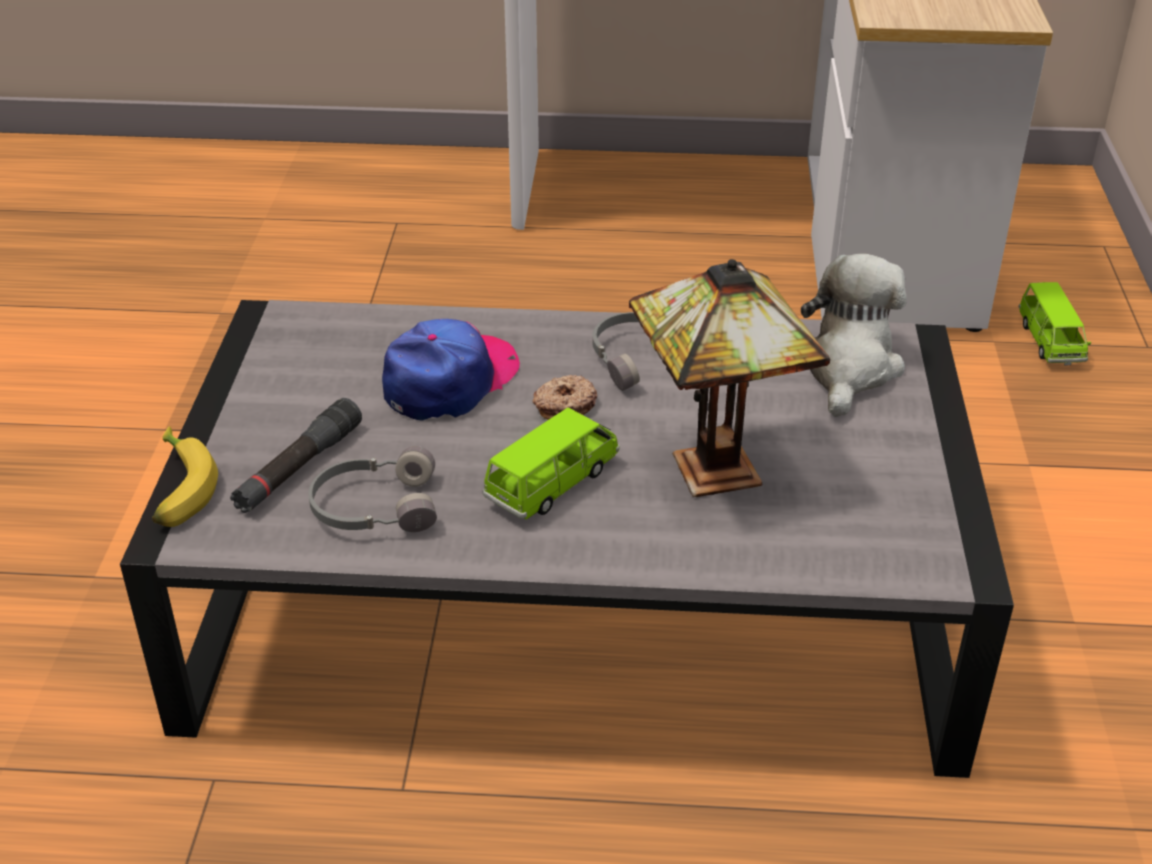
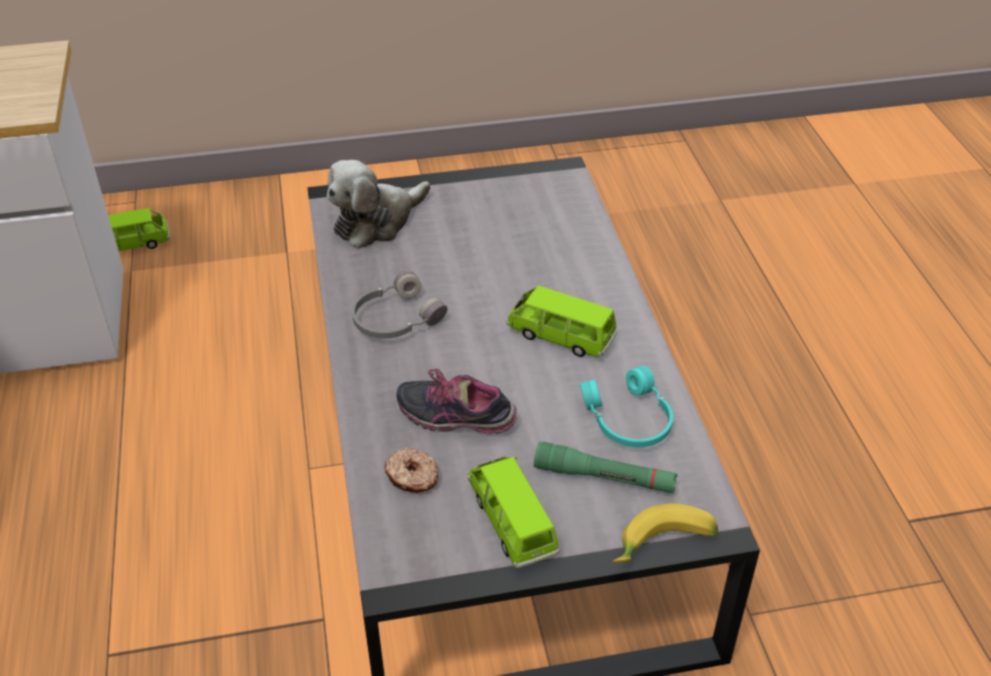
camera: 105 degrees left, 5 degrees up
black flashlight [230,398,362,513] -> green flashlight [534,441,678,494]
grey headphones [308,446,437,532] -> turquoise headphones [580,366,673,447]
cap [382,319,520,421] -> shoe [396,369,517,434]
donut [532,375,597,420] -> donut moved to [384,448,439,493]
table lamp [629,259,830,497] -> none
plush toy [801,254,907,417] -> plush toy turned 45 degrees counterclockwise [327,160,430,249]
none -> green toy car [468,456,560,568]

